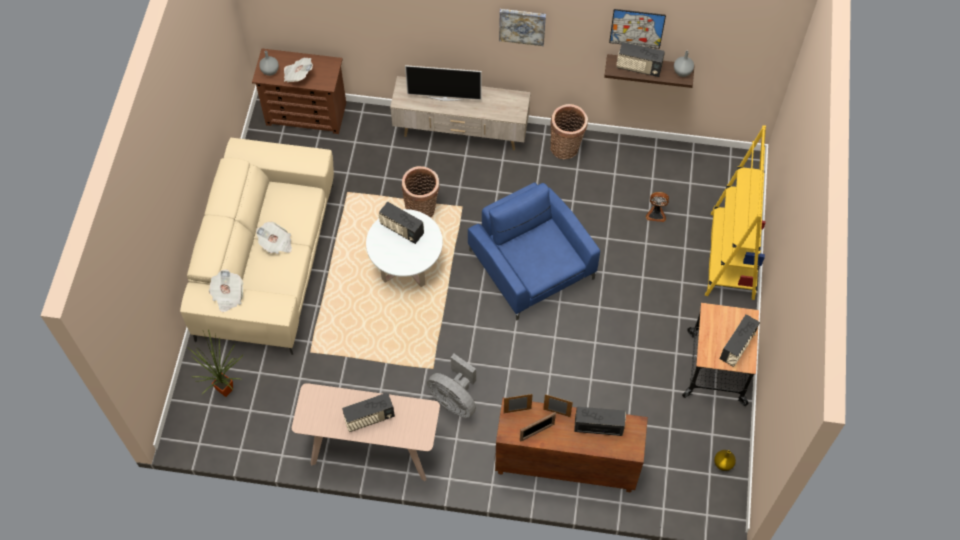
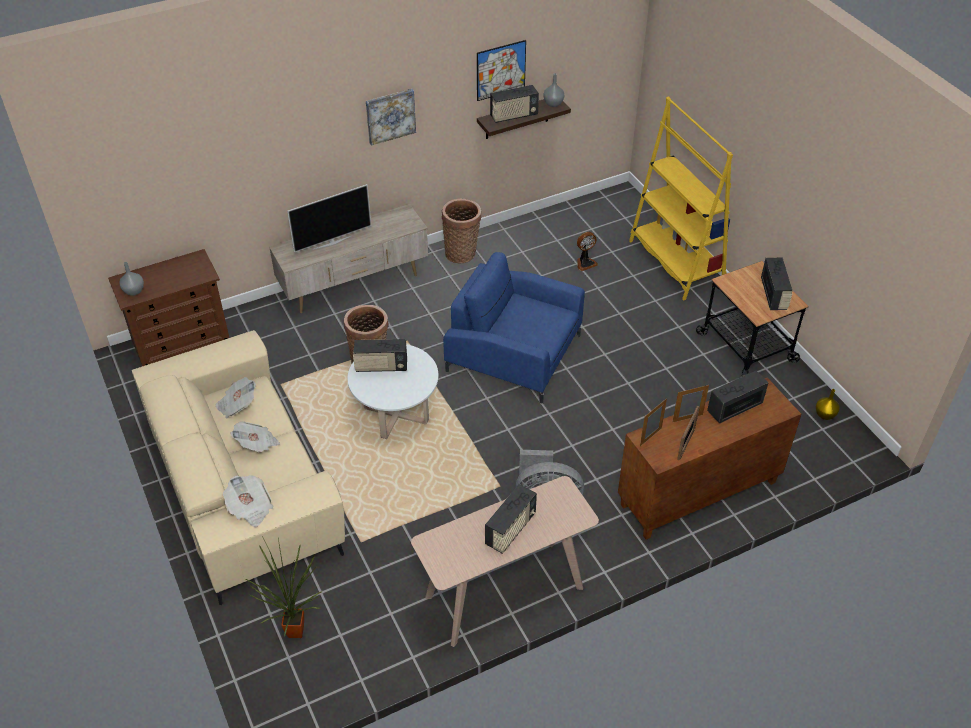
camera: 35 degrees left, 15 degrees down
newspaper [284,58,313,82] -> newspaper moved to [215,377,256,418]

